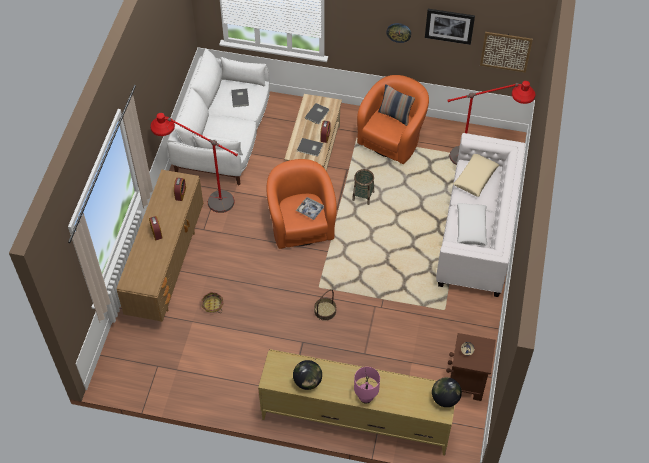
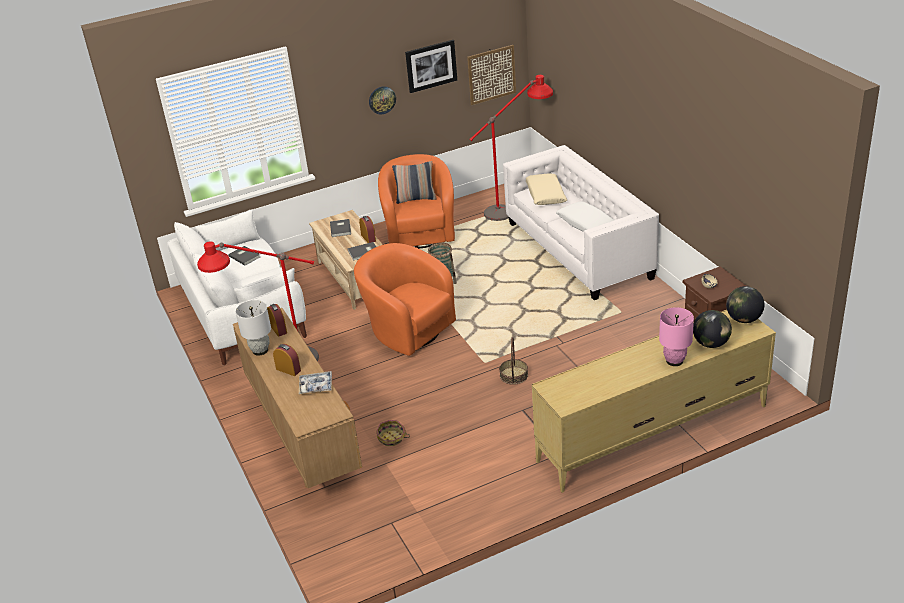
camera: 35 degrees left, 20 degrees down
globe [293,360,322,390] -> globe moved to [693,310,732,348]
tray [296,197,324,220] -> tray moved to [299,371,332,394]
none -> white table lamp [235,300,271,356]

